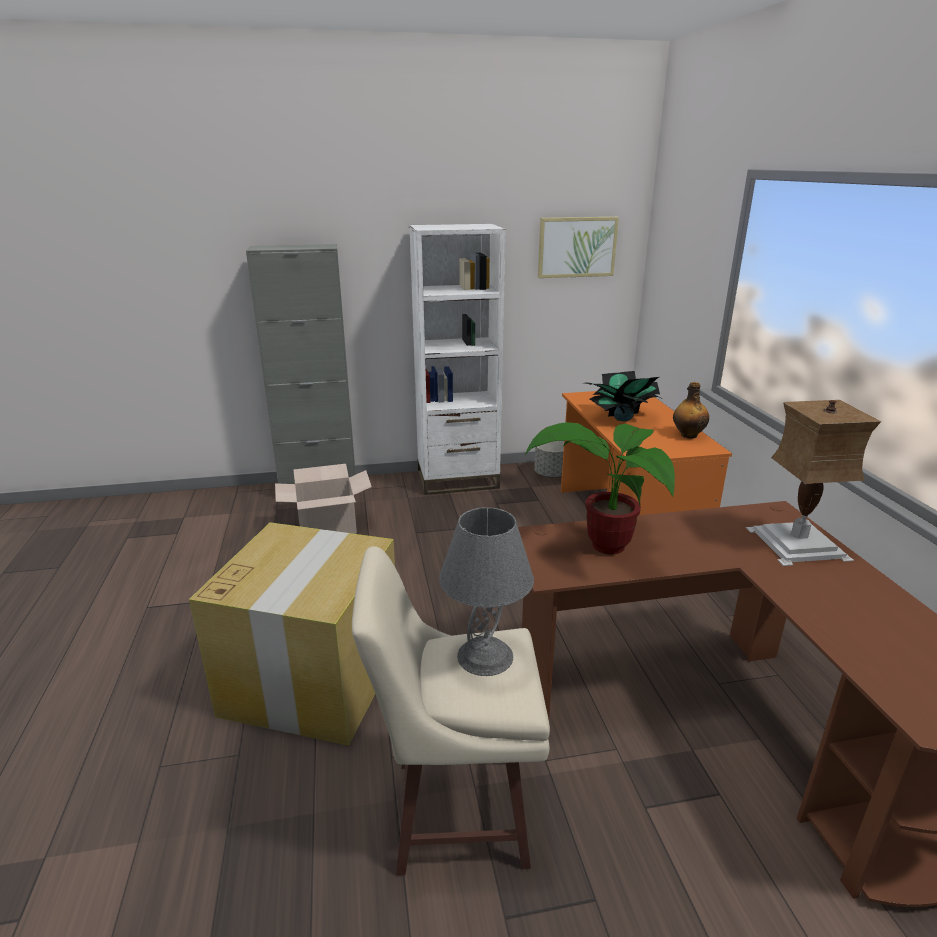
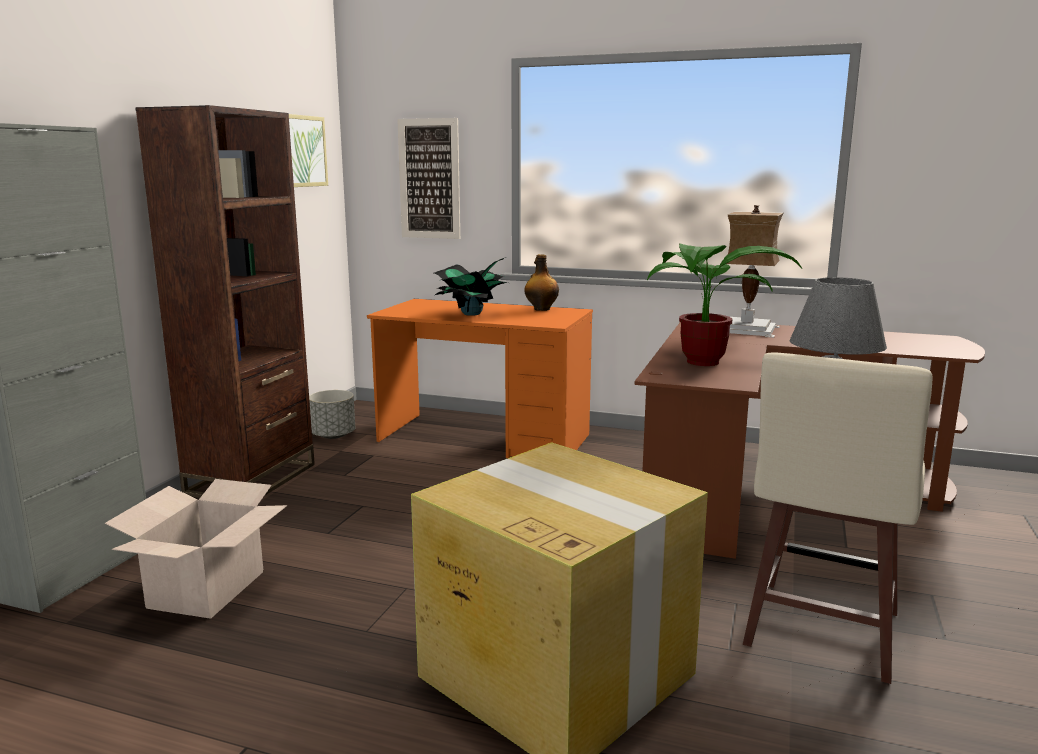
camera: 60 degrees left, 10 degrees down
white bookcase [409,224,506,495] -> brown bookcase [135,105,315,498]
none -> picture [397,118,460,239]

